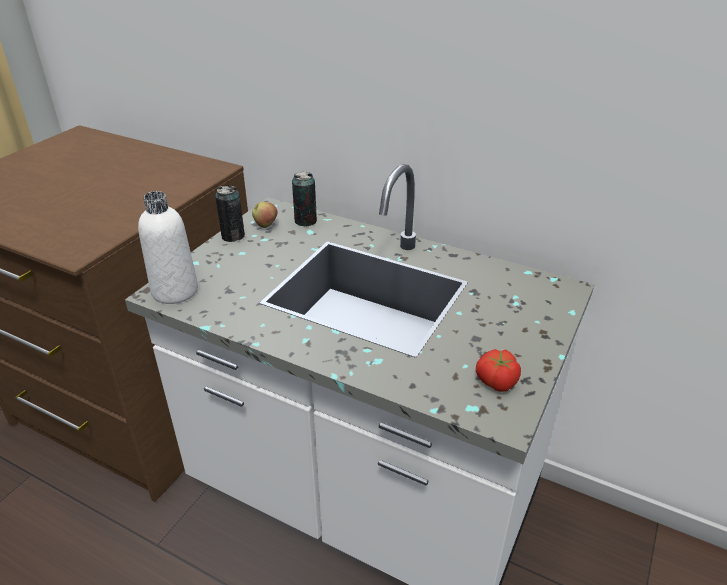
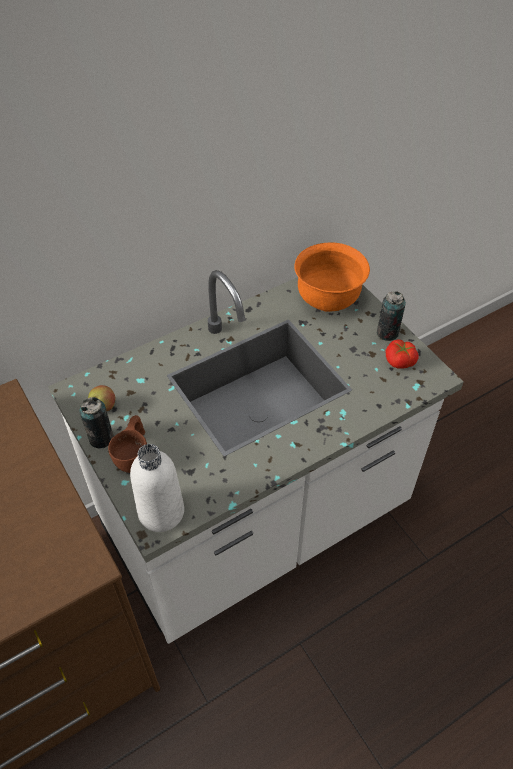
camera: 60 degrees left, 15 degrees up
can [292,171,317,226] -> can moved to [377,291,406,341]
none -> brown cup [108,415,147,473]
none -> orange bowl [294,242,370,312]

